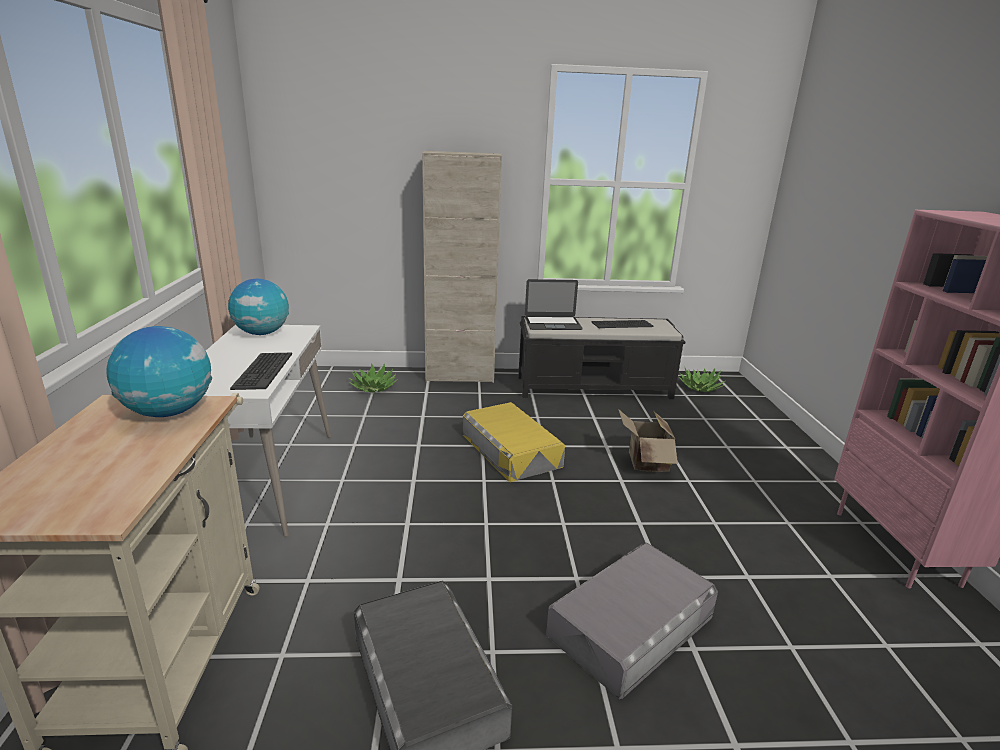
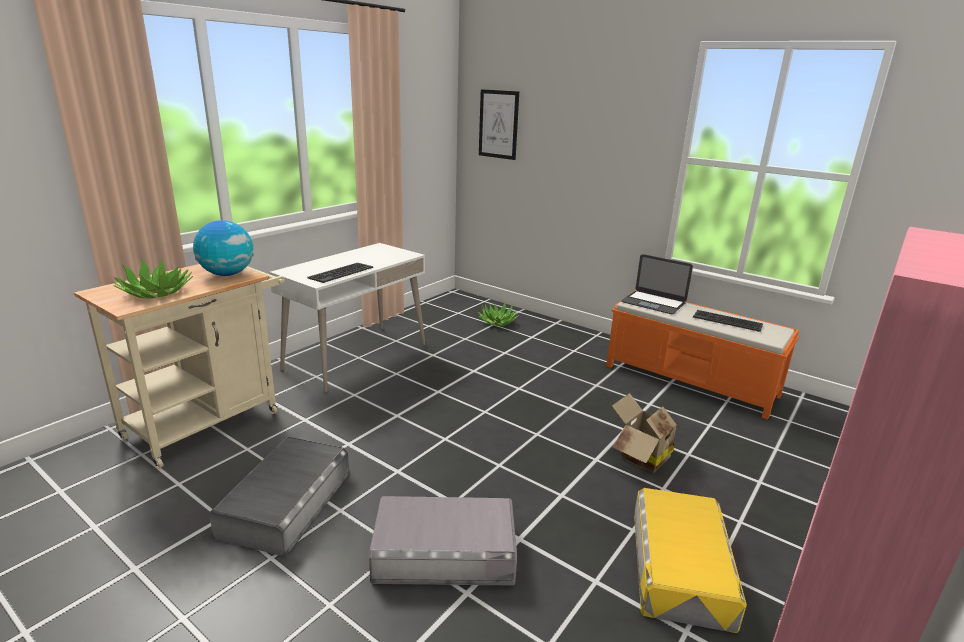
camera: 40 degrees right, 0 degrees up
globe [228,279,289,335] -> none
beige cabinet [422,151,502,383] -> none
yellow storage box [462,402,565,482] -> yellow storage box moved to [634,488,747,633]
black bench [518,316,685,399] -> orange bench [606,290,799,420]
potted plant [678,368,725,392] -> potted plant moved to [111,258,193,299]
none -> picture [479,89,519,160]

